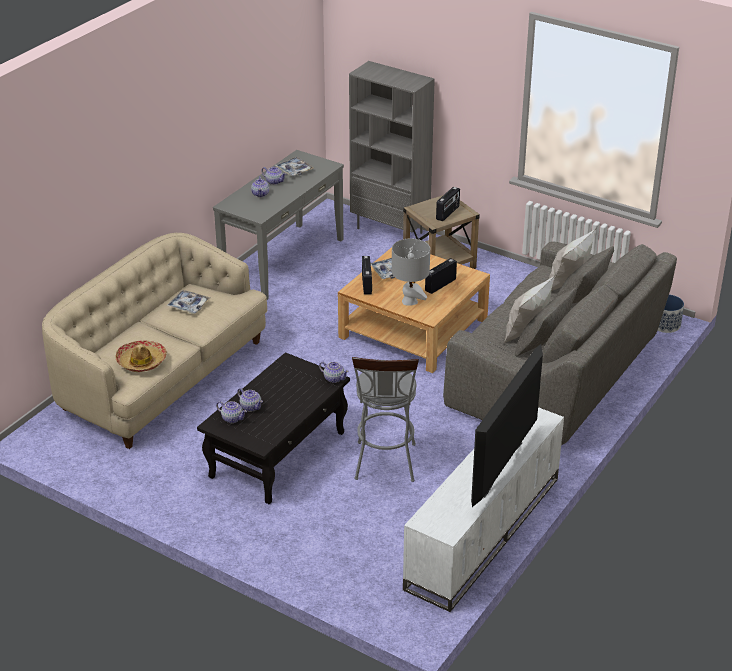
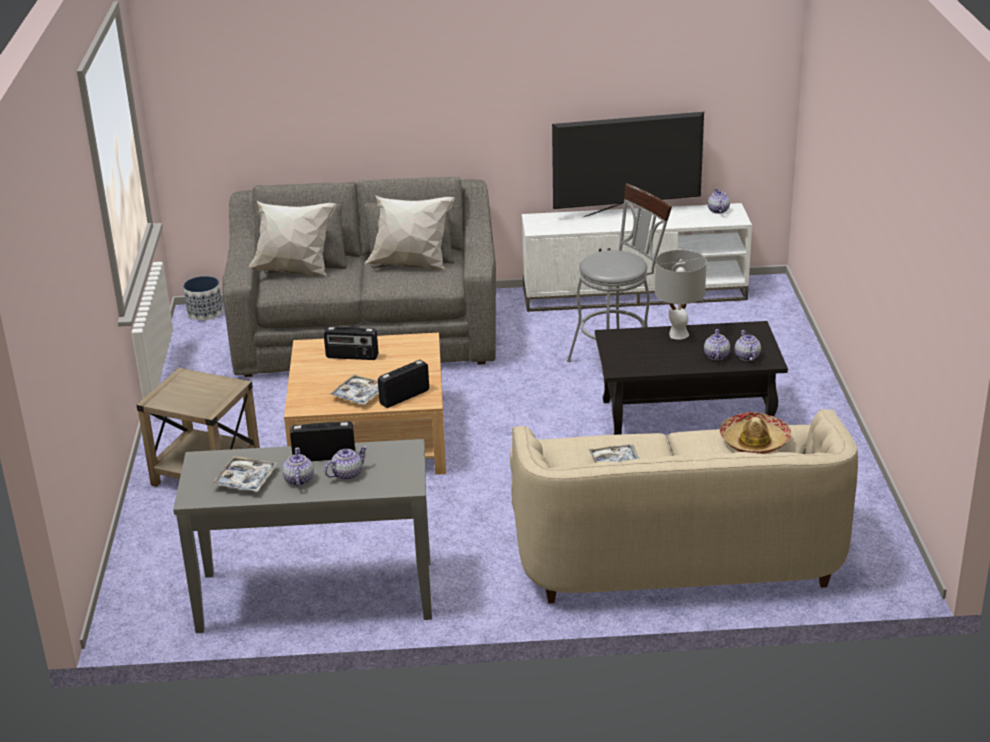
camera: 125 degrees left, 5 degrees down
teapot [319,362,349,383] -> teapot moved to [708,188,730,214]
grey bookcase [349,61,435,234] -> none
grey table lamp [392,239,430,306] -> grey table lamp moved to [655,250,707,340]
radio [436,187,460,221] -> radio moved to [290,421,355,461]

